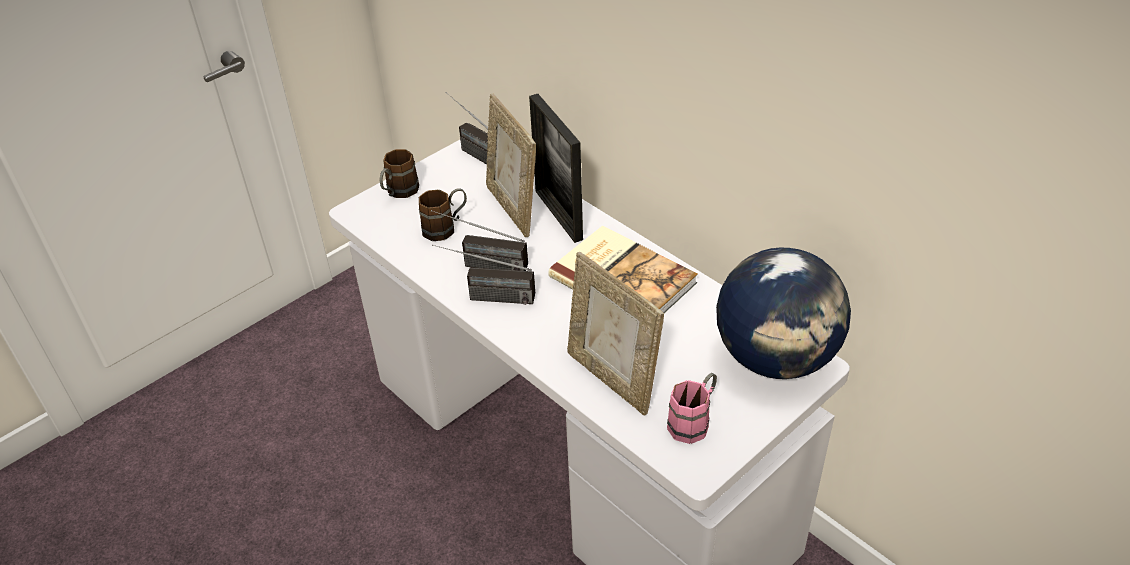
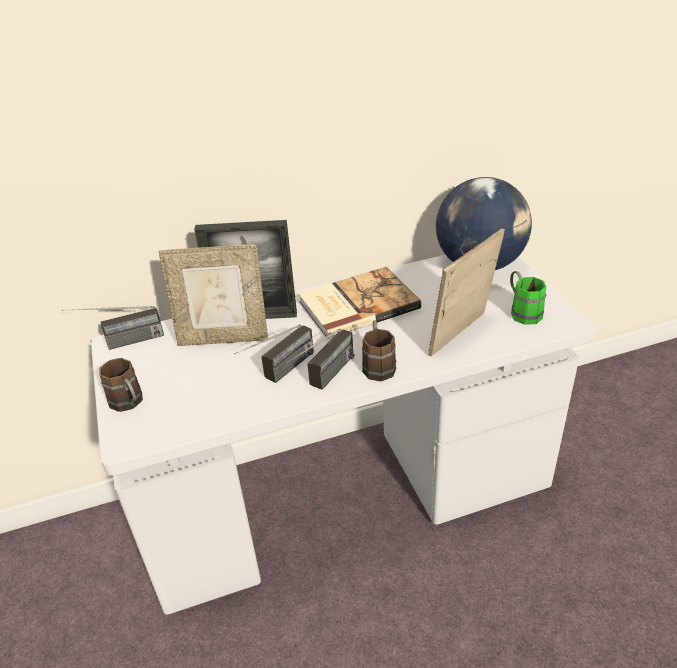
camera: 65 degrees left, 5 degrees down
brown mug [419,188,467,241] -> brown mug moved to [362,320,396,381]
picture frame [567,252,664,415] -> picture frame turned 150 degrees clockwise [428,228,505,357]
pink mug [667,373,717,444] -> green mug [510,271,546,325]

